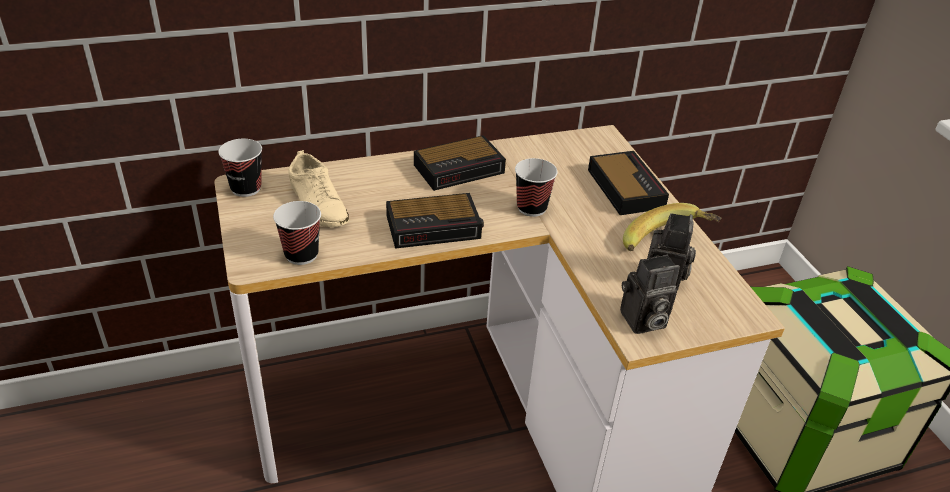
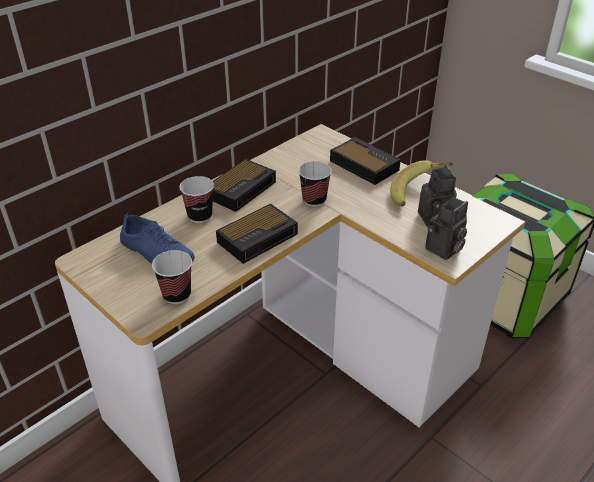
camera: 25 degrees left, 0 degrees up
cup [218,139,262,197] -> cup moved to [179,176,214,223]
beige shoe [288,150,349,227] -> blue shoe [120,213,195,264]

